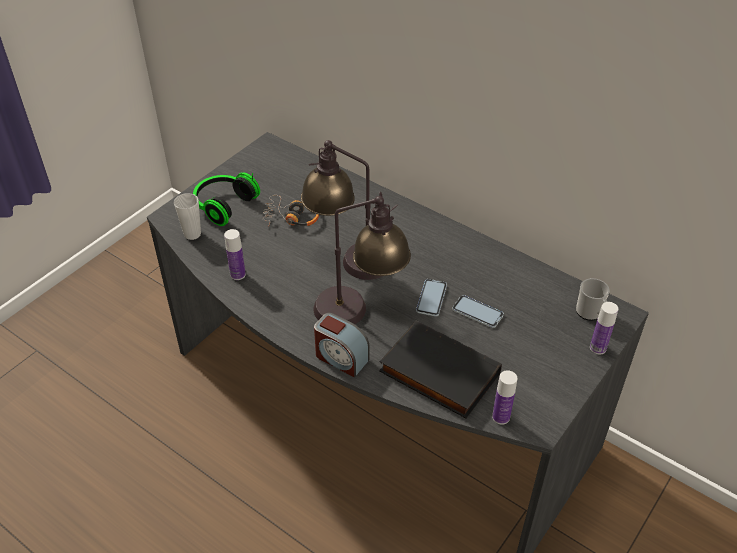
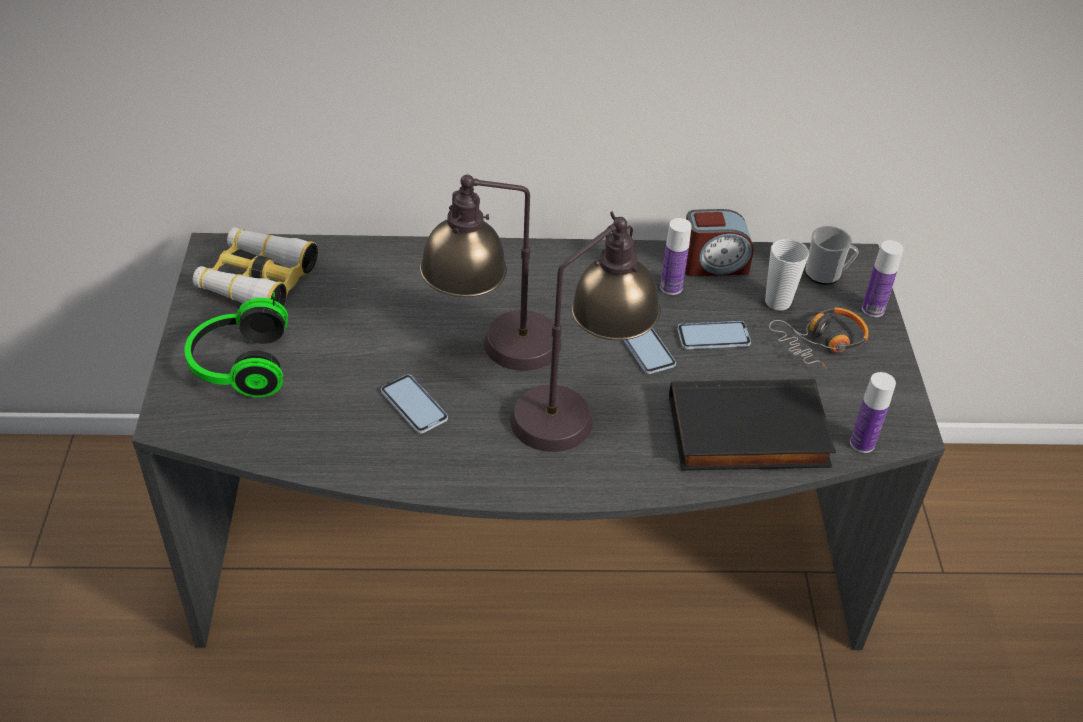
camera: 40 degrees left, 0 degrees up
cup [173,193,201,240] -> cup moved to [765,238,809,311]
bottle [224,229,246,280] -> bottle moved to [660,218,692,295]
headphones [263,195,319,226] -> headphones moved to [769,307,869,369]
alarm clock [314,313,369,377] -> alarm clock moved to [685,209,754,276]
none -> binoculars [193,227,318,305]
none -> phone [381,375,448,434]

